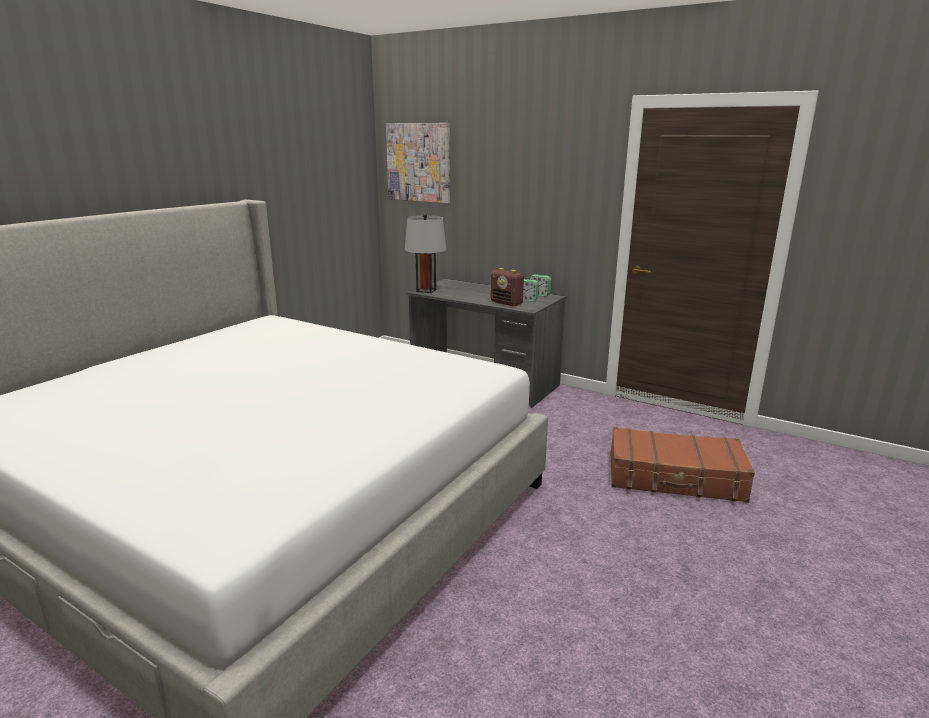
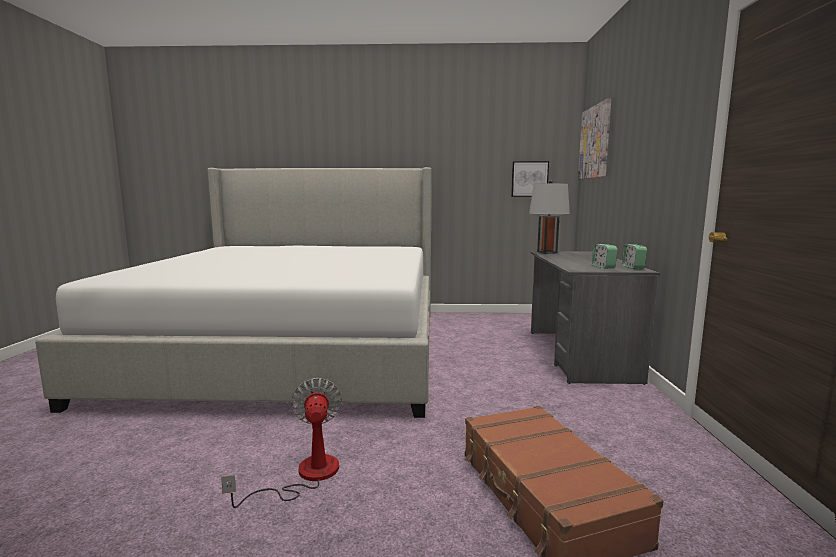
camera: 60 degrees right, 10 degrees down
radio [490,268,524,306] -> none
none -> fan [221,378,342,508]
none -> picture [511,161,549,197]

